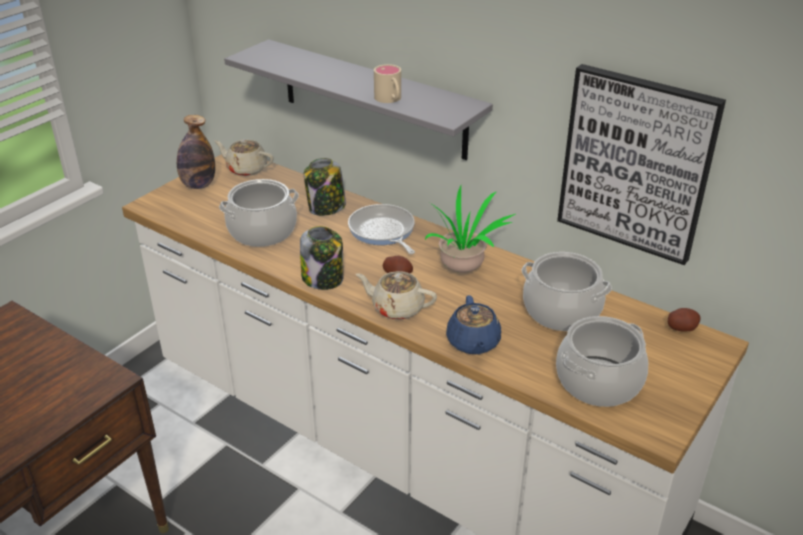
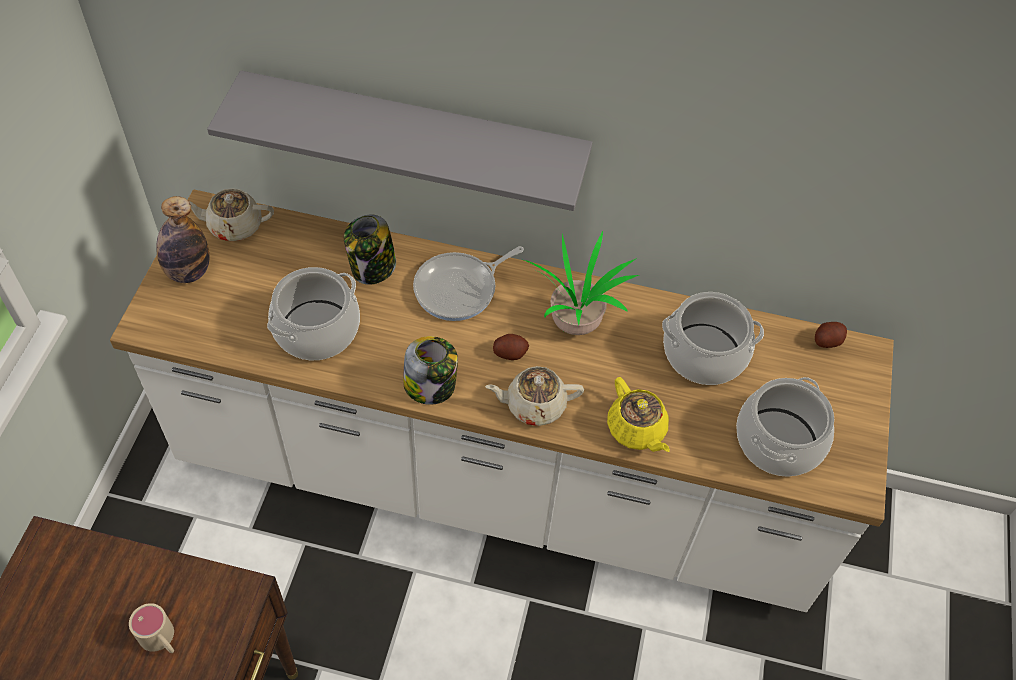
camera: 25 degrees left, 20 degrees up
frying pan [348,204,415,254] -> frying pan turned 75 degrees counterclockwise [413,246,524,321]
beige mug [374,64,401,103] -> beige mug moved to [129,603,174,653]
blue teapot [446,295,501,354] -> yellow teapot [607,377,670,452]
picture [557,64,726,265] -> none

